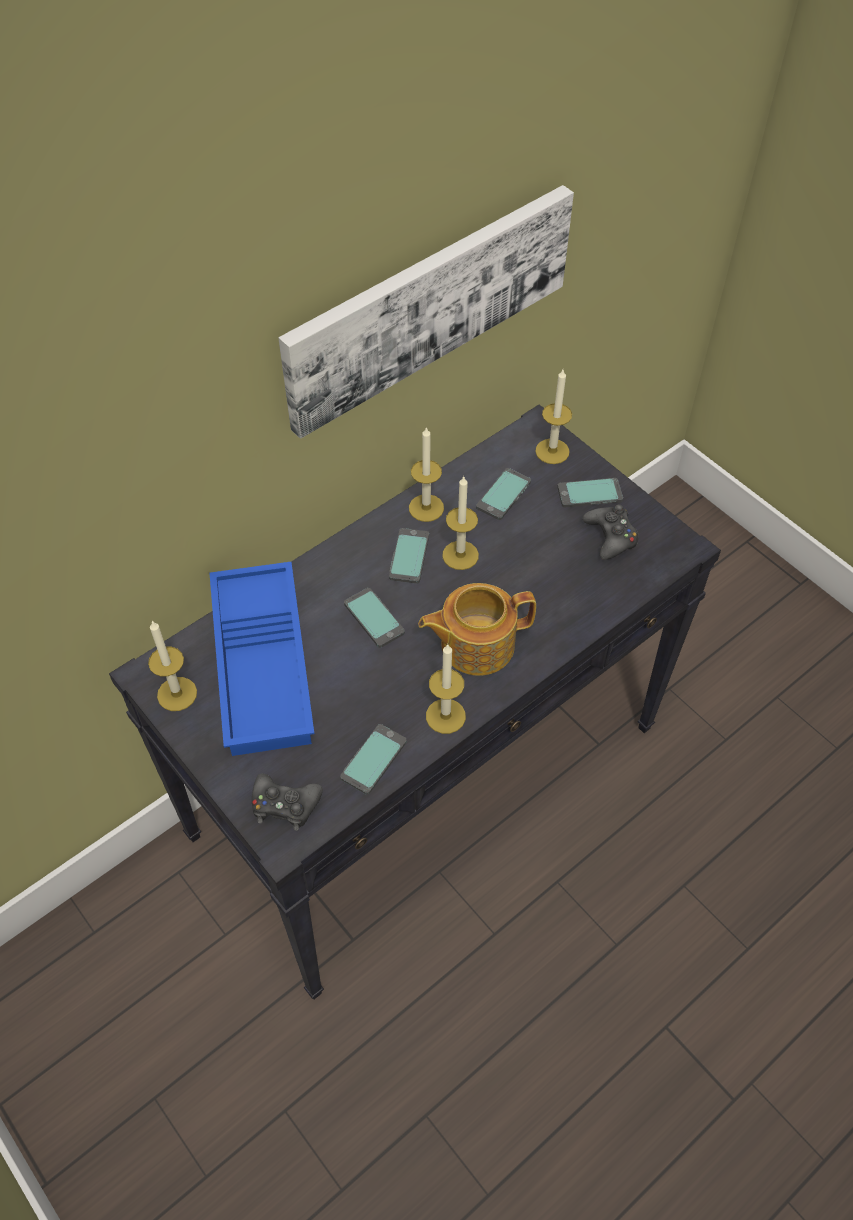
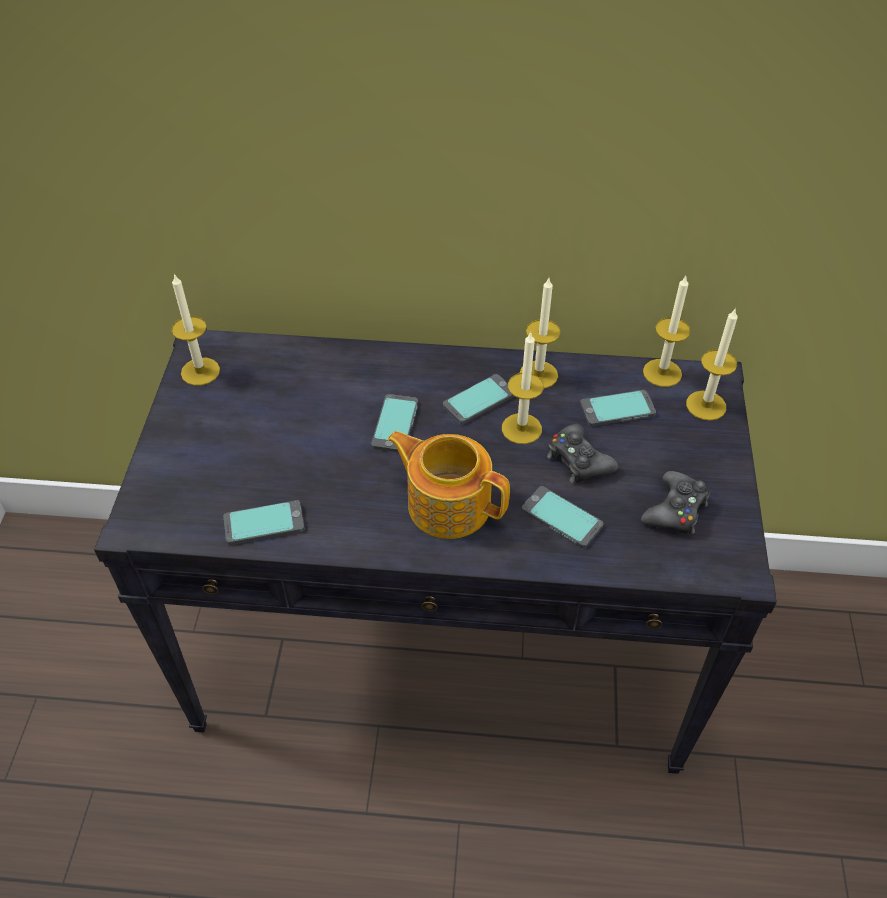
camera: 45 degrees right, 5 degrees down
blue tray [209,562,314,756] -> none
black game controller [252,774,323,831] -> black game controller moved to [547,424,618,483]
picture [278,185,574,439] -> none
candle [426,644,466,734] -> candle moved to [643,276,690,387]
phone [557,478,623,507] -> phone moved to [522,486,603,548]

